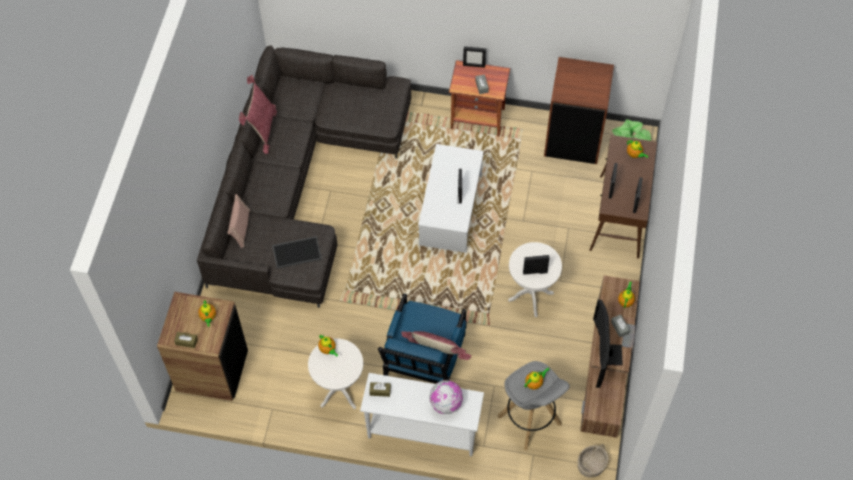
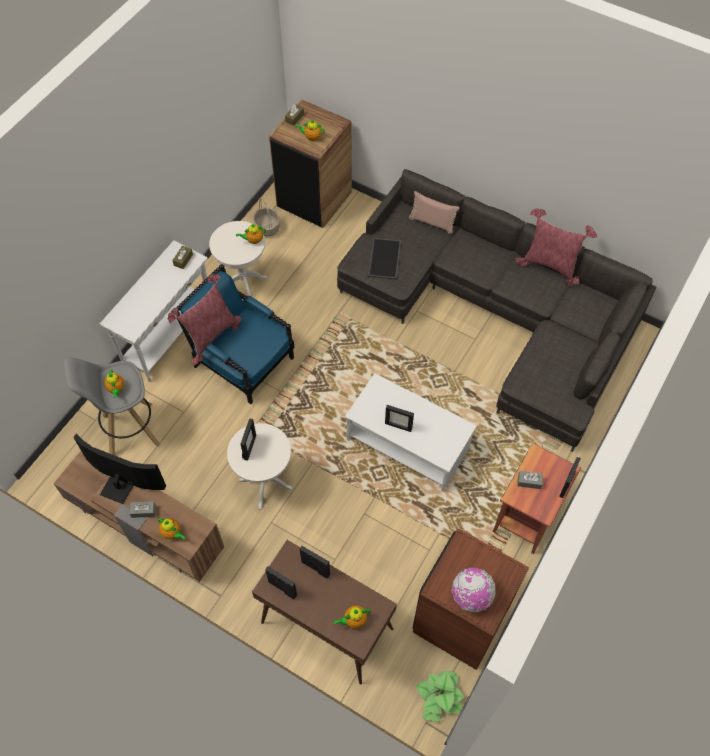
camera: 110 degrees right, 0 degrees up
globe [429,380,463,414] -> globe moved to [452,567,496,612]
basket [578,444,608,478] -> basket moved to [253,198,280,237]

